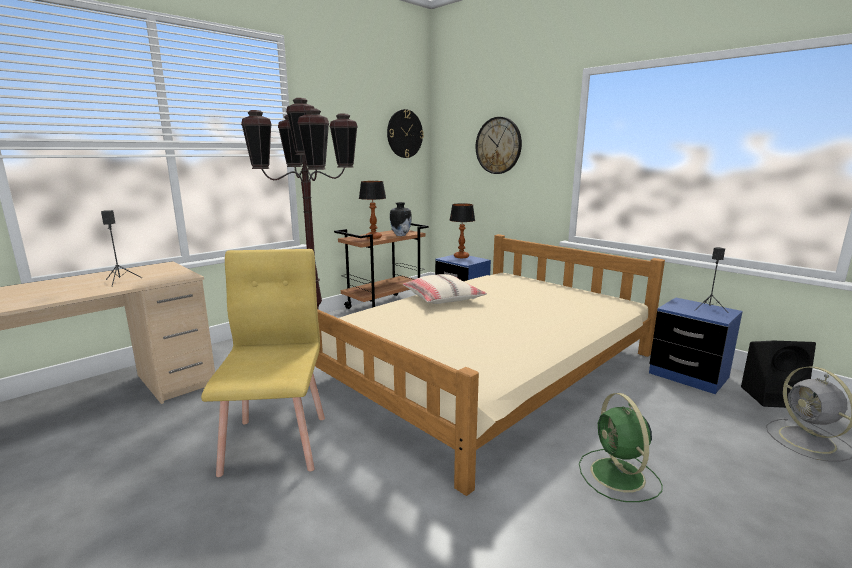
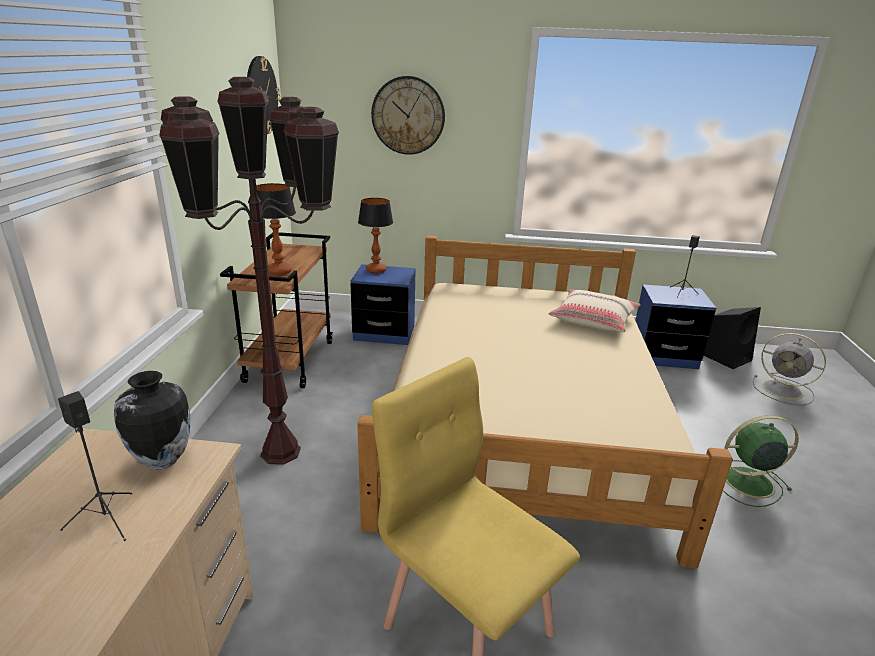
camera: 40 degrees left, 10 degrees up
vase [390,202,412,236] -> vase moved to [114,371,191,469]
beige pillow [403,274,487,304] -> beige pillow moved to [549,289,640,332]
green fan [579,393,663,502] -> green fan turned 135 degrees clockwise [723,415,799,507]

